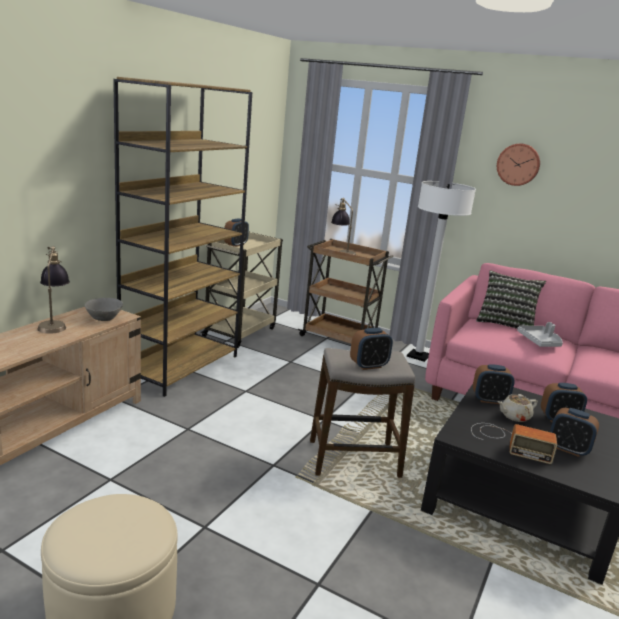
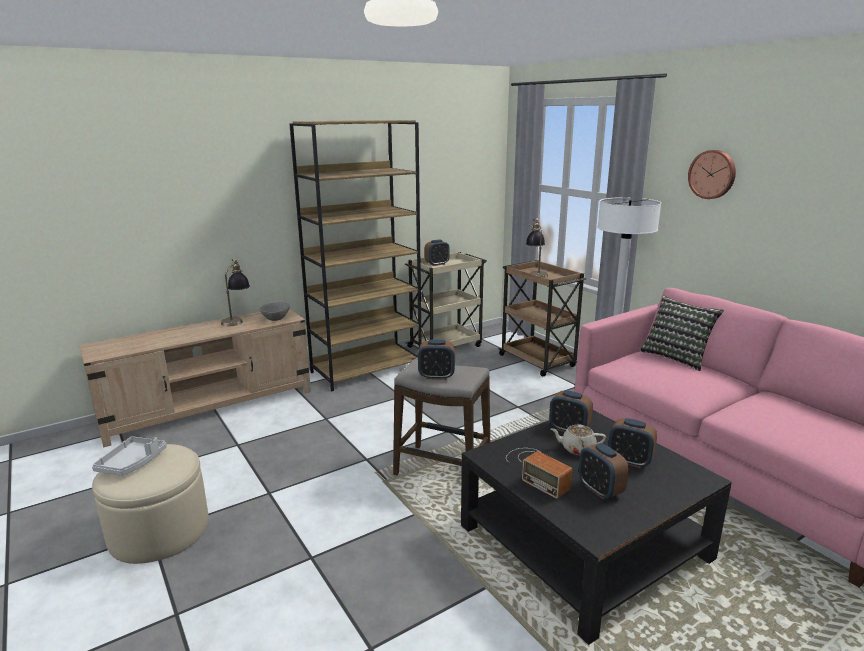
camera: 30 degrees right, 0 degrees up
grey tray [517,322,563,347] -> grey tray moved to [92,436,167,476]

